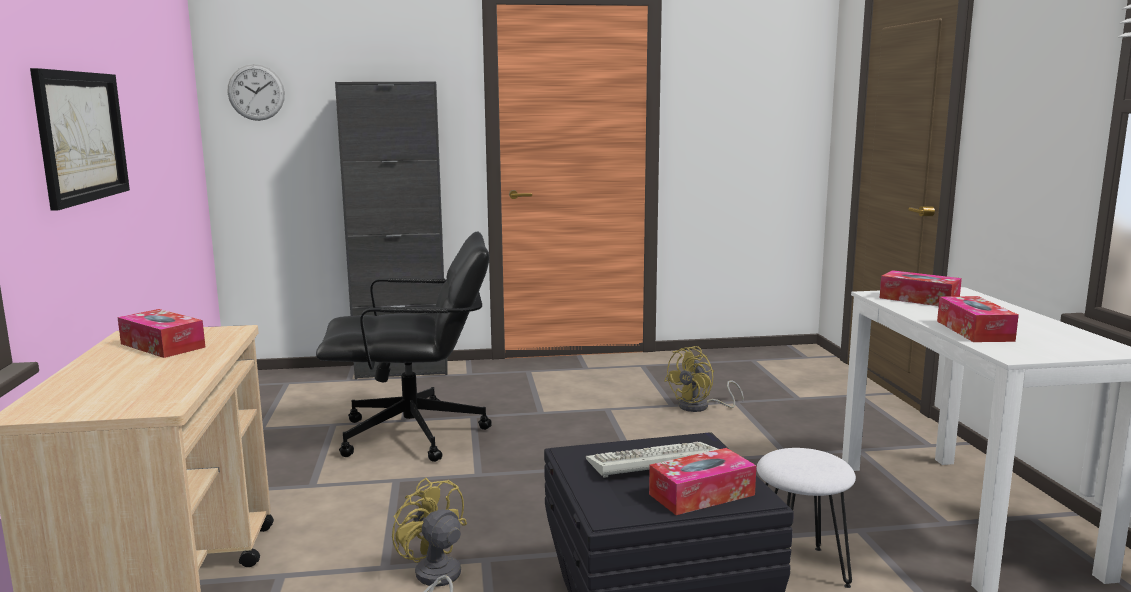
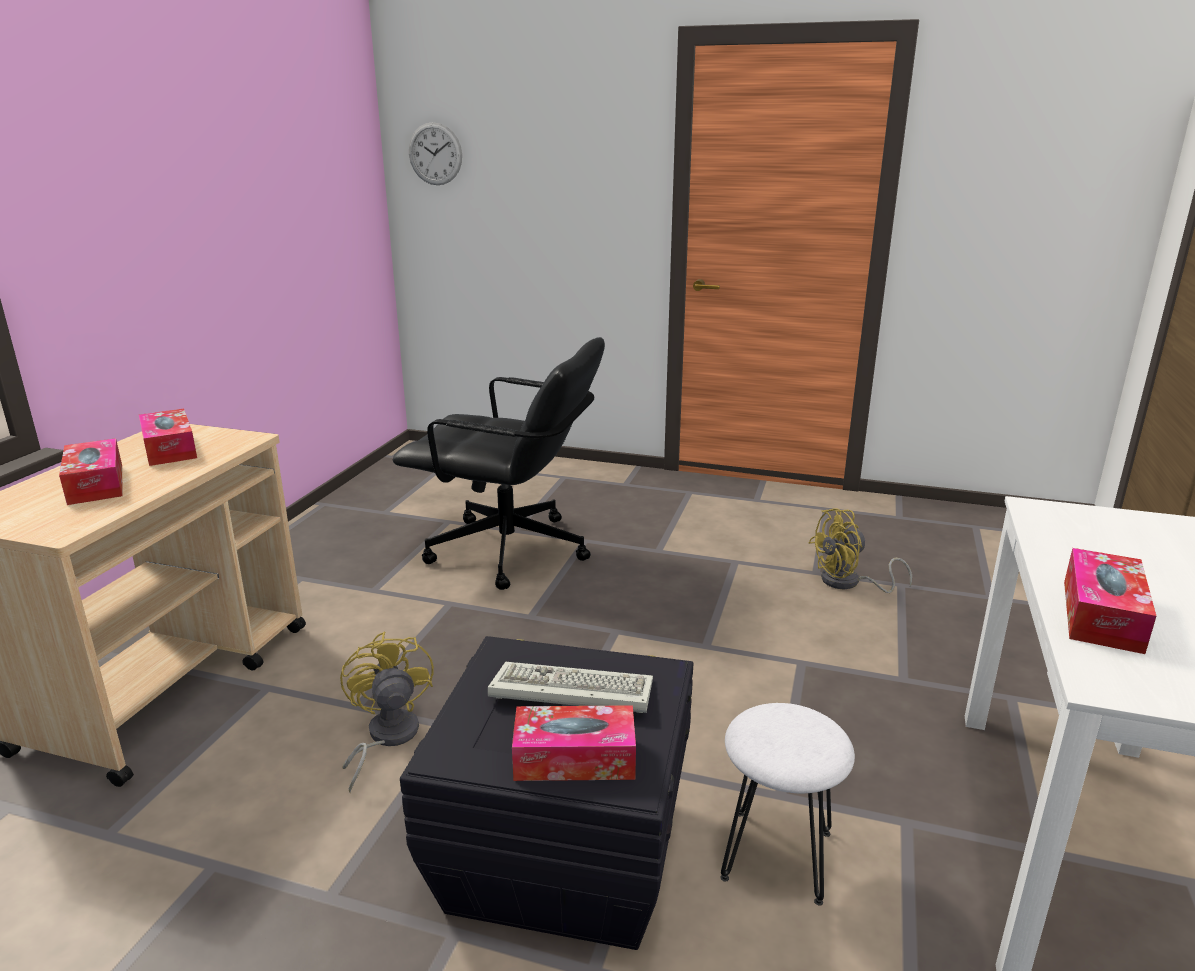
camera: 25 degrees right, 10 degrees up
picture [30,68,130,211] -> none
black cabinet [335,81,448,380] -> none
tissue box [880,270,962,306] -> tissue box moved to [59,438,122,505]

